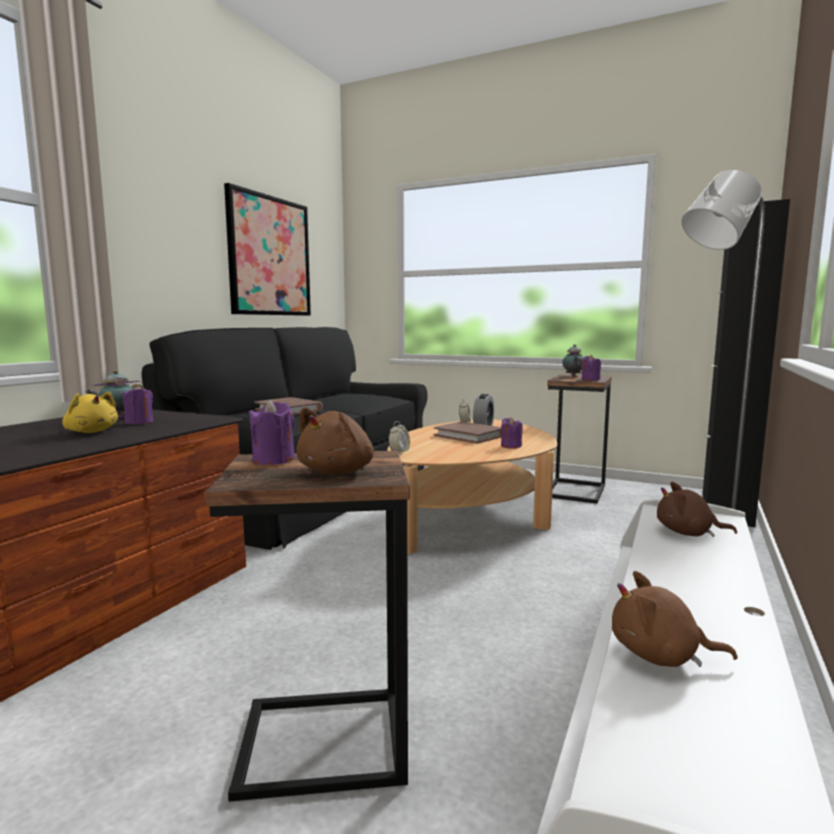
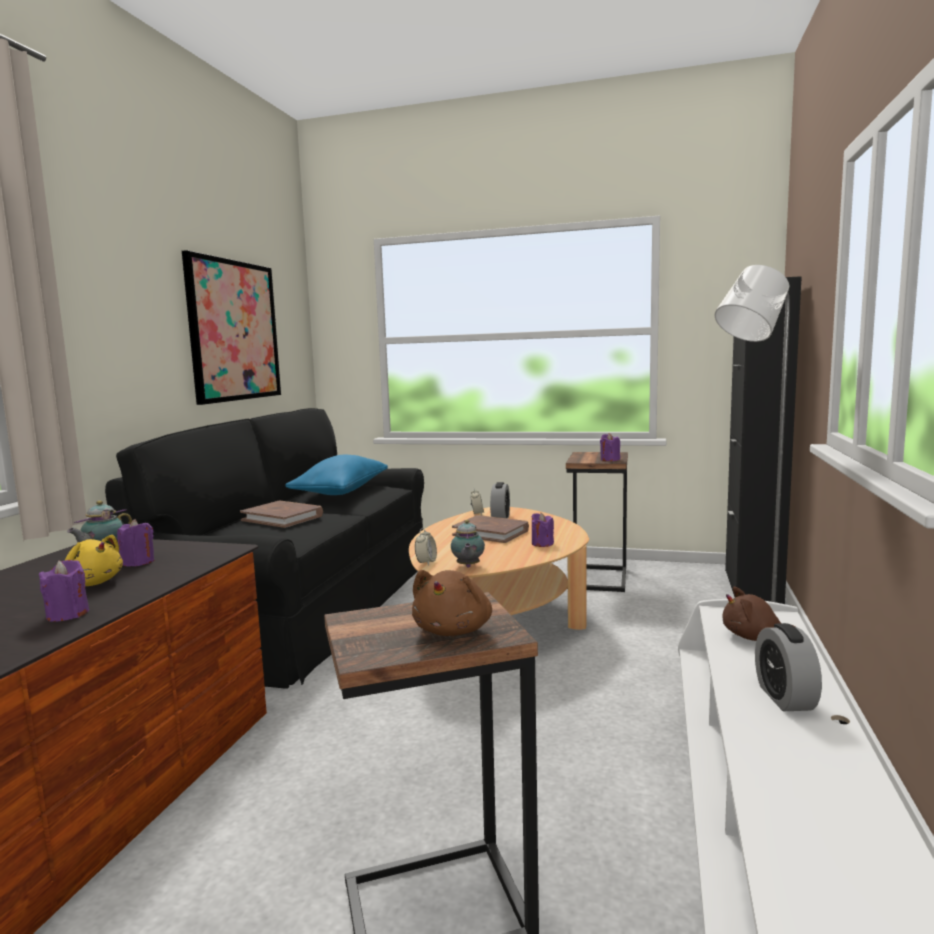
camera: 10 degrees left, 0 degrees up
purple candle [249,400,295,465] -> purple candle moved to [39,560,89,622]
teapot [562,344,584,377] -> teapot moved to [451,520,485,568]
brown plush toy [612,571,737,667] -> none
none -> blue pillow [285,455,388,495]
none -> alarm clock [755,623,822,711]

